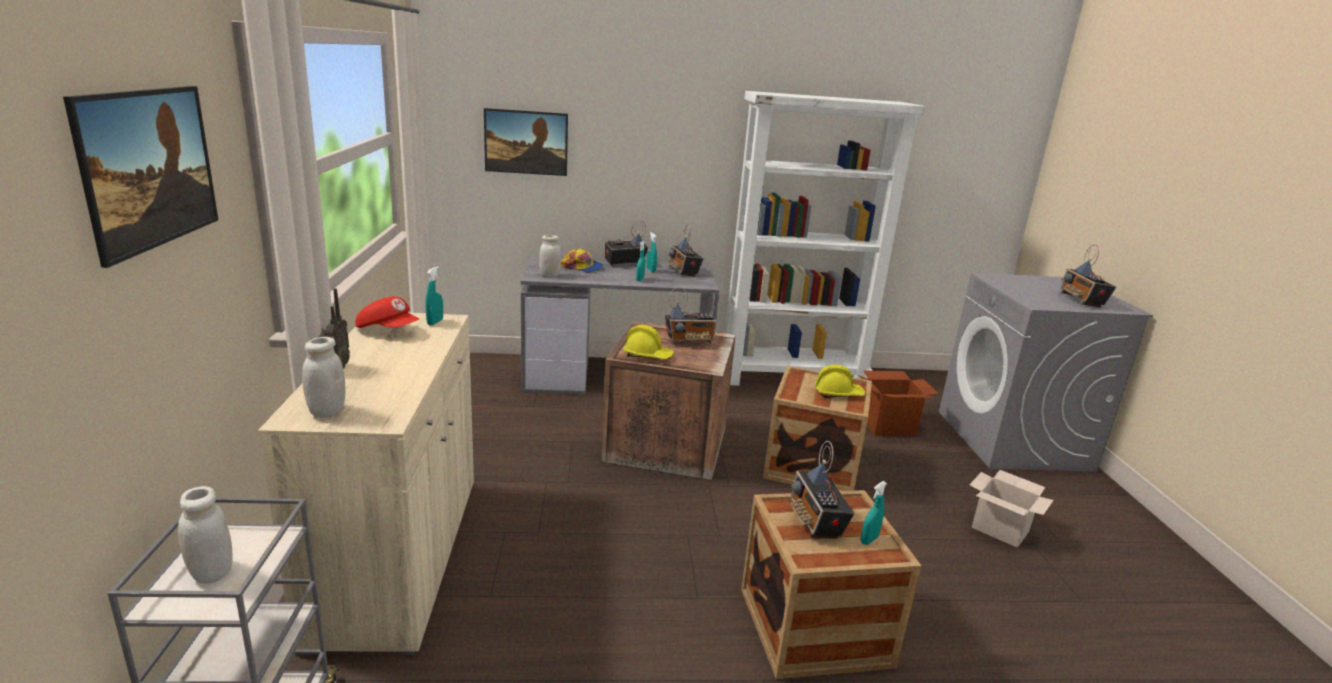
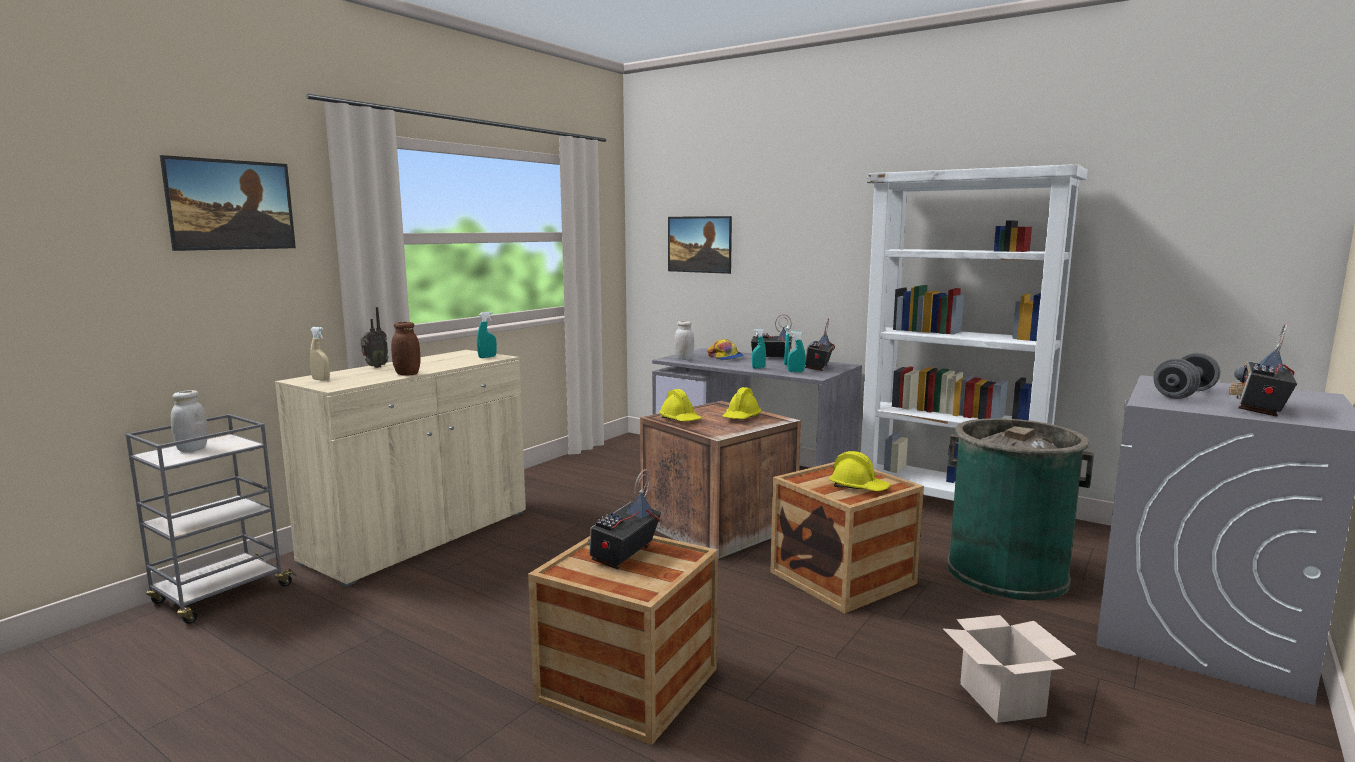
camera: 40 degrees right, 10 degrees down
white jar [302,337,346,418] -> beige spray bottle [310,327,330,381]
red cap [355,296,419,328] -> none
radio [665,287,717,344] -> yellow hard hat [723,387,761,419]
cardboard box [858,371,939,436] -> green trash can [947,418,1094,601]
turquoise spray bottle [861,481,887,545] -> turquoise spray bottle moved to [787,331,805,372]
none -> brown jar [391,322,421,376]
none -> grey dumbbell [1153,353,1220,399]

